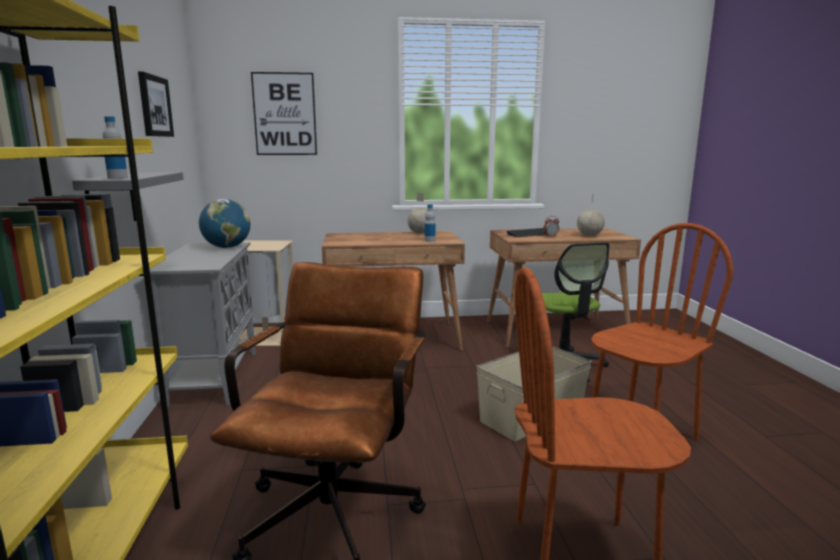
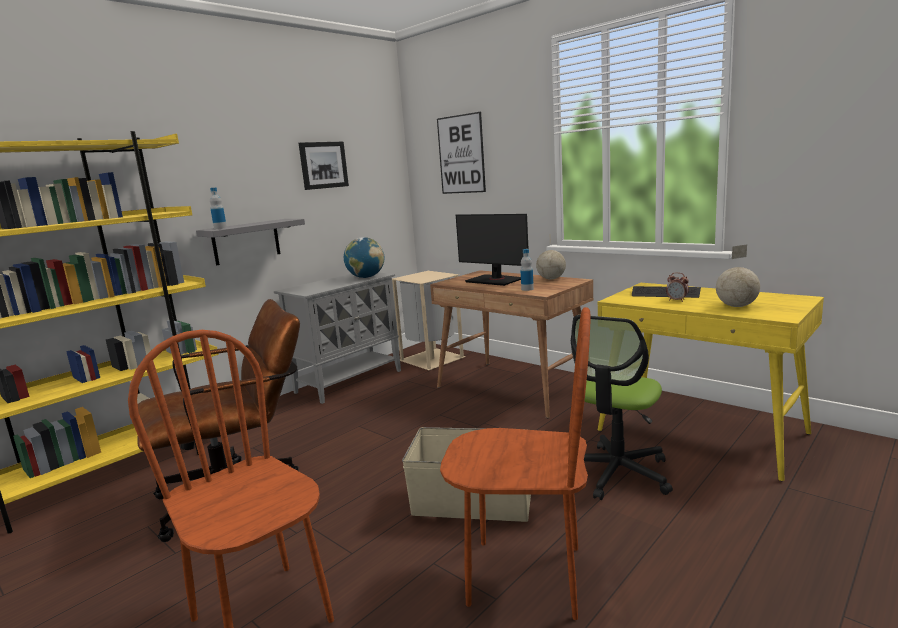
camera: 50 degrees right, 0 degrees up
brown desk [487,228,641,348] -> yellow desk [598,283,824,482]
none -> monitor [456,214,528,286]

